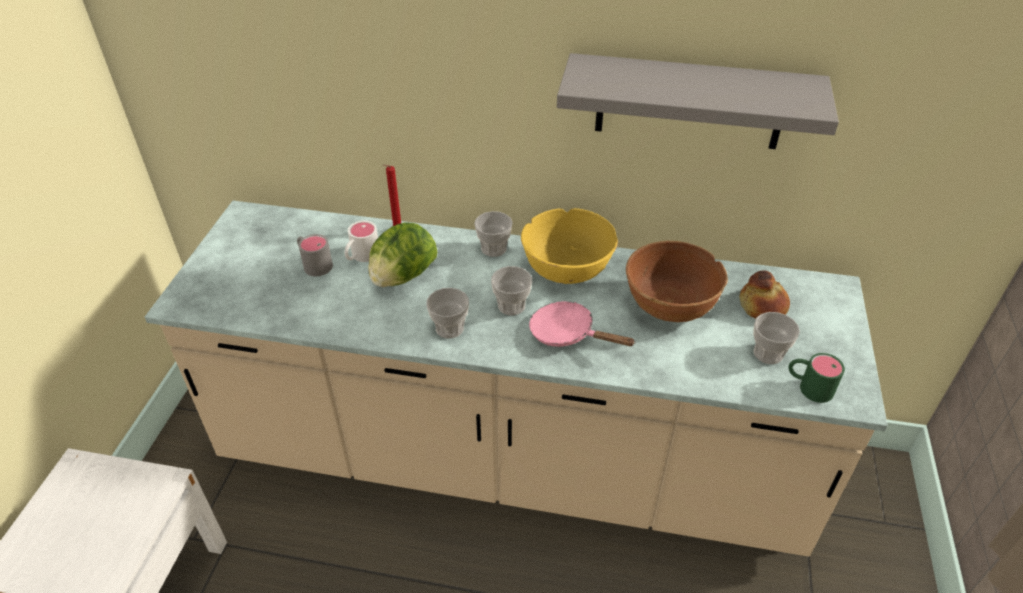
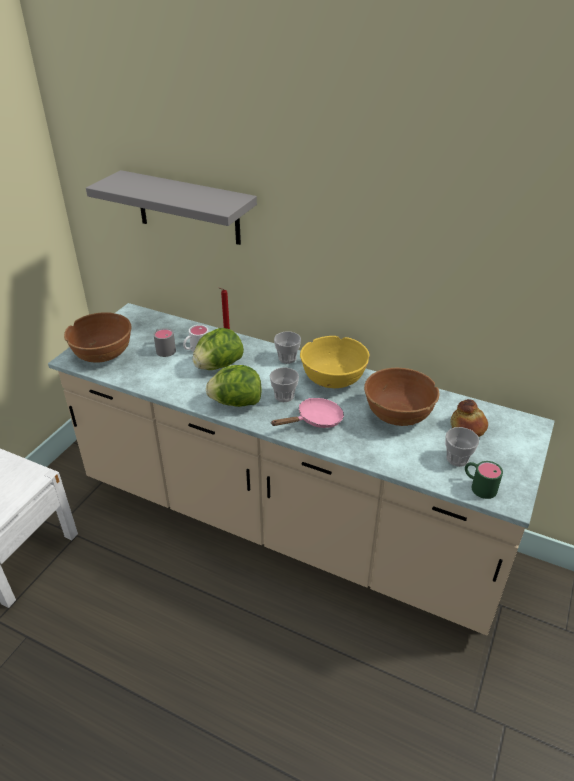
camera: 15 degrees right, 5 degrees down
cup [427,288,469,339] -> lettuce [206,365,262,407]
pink frying pan [529,301,636,347] -> pink frying pan turned 105 degrees clockwise [271,398,344,428]
grey shelf [557,53,839,149] -> grey shelf moved to [86,170,257,245]
none -> brown bowl [64,312,132,363]

